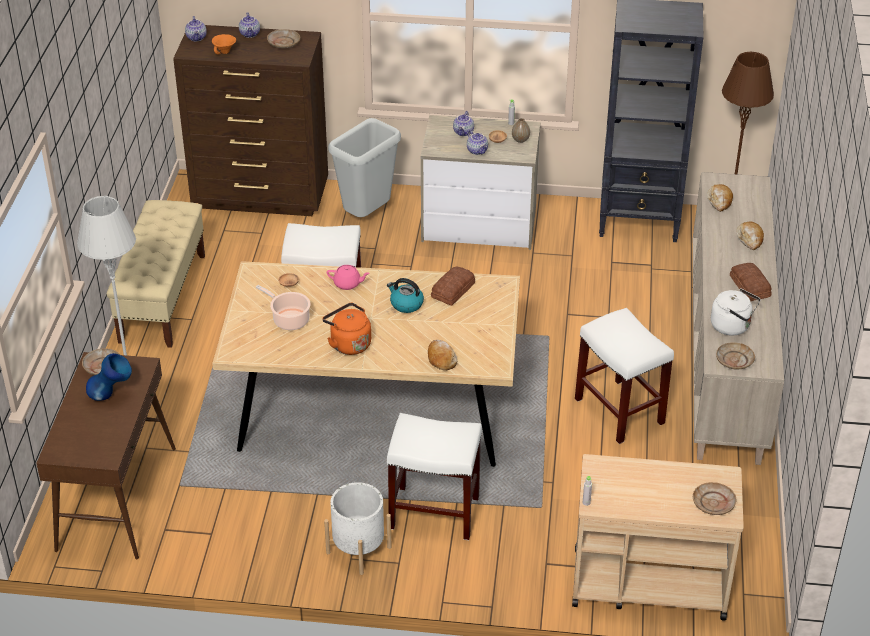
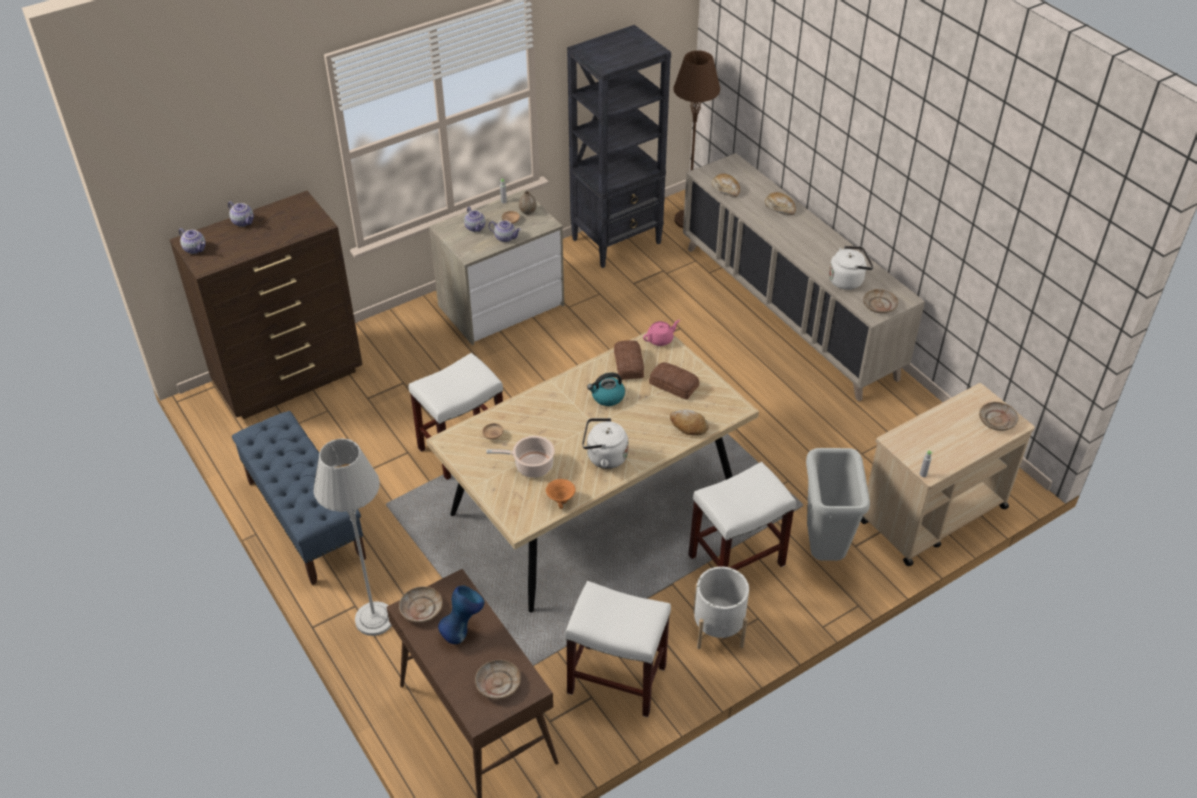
camera: 40 degrees left, 5 degrees up
beige bench [107,200,205,348] -> blue bench [232,411,366,585]
orange bowl [212,34,236,55] -> orange bowl moved to [546,479,576,509]
beige plate [267,29,300,48] -> beige plate moved to [475,660,521,699]
orange kettle [322,303,371,355] -> white kettle [582,418,628,469]
pink teapot [327,265,370,290] -> pink teapot moved to [643,320,680,346]
grey trash can [328,118,401,217] -> grey trash can moved to [806,448,870,561]
white stool [575,308,674,444] -> white stool moved to [565,581,671,717]
bread [730,263,772,301] -> bread moved to [649,362,699,400]

